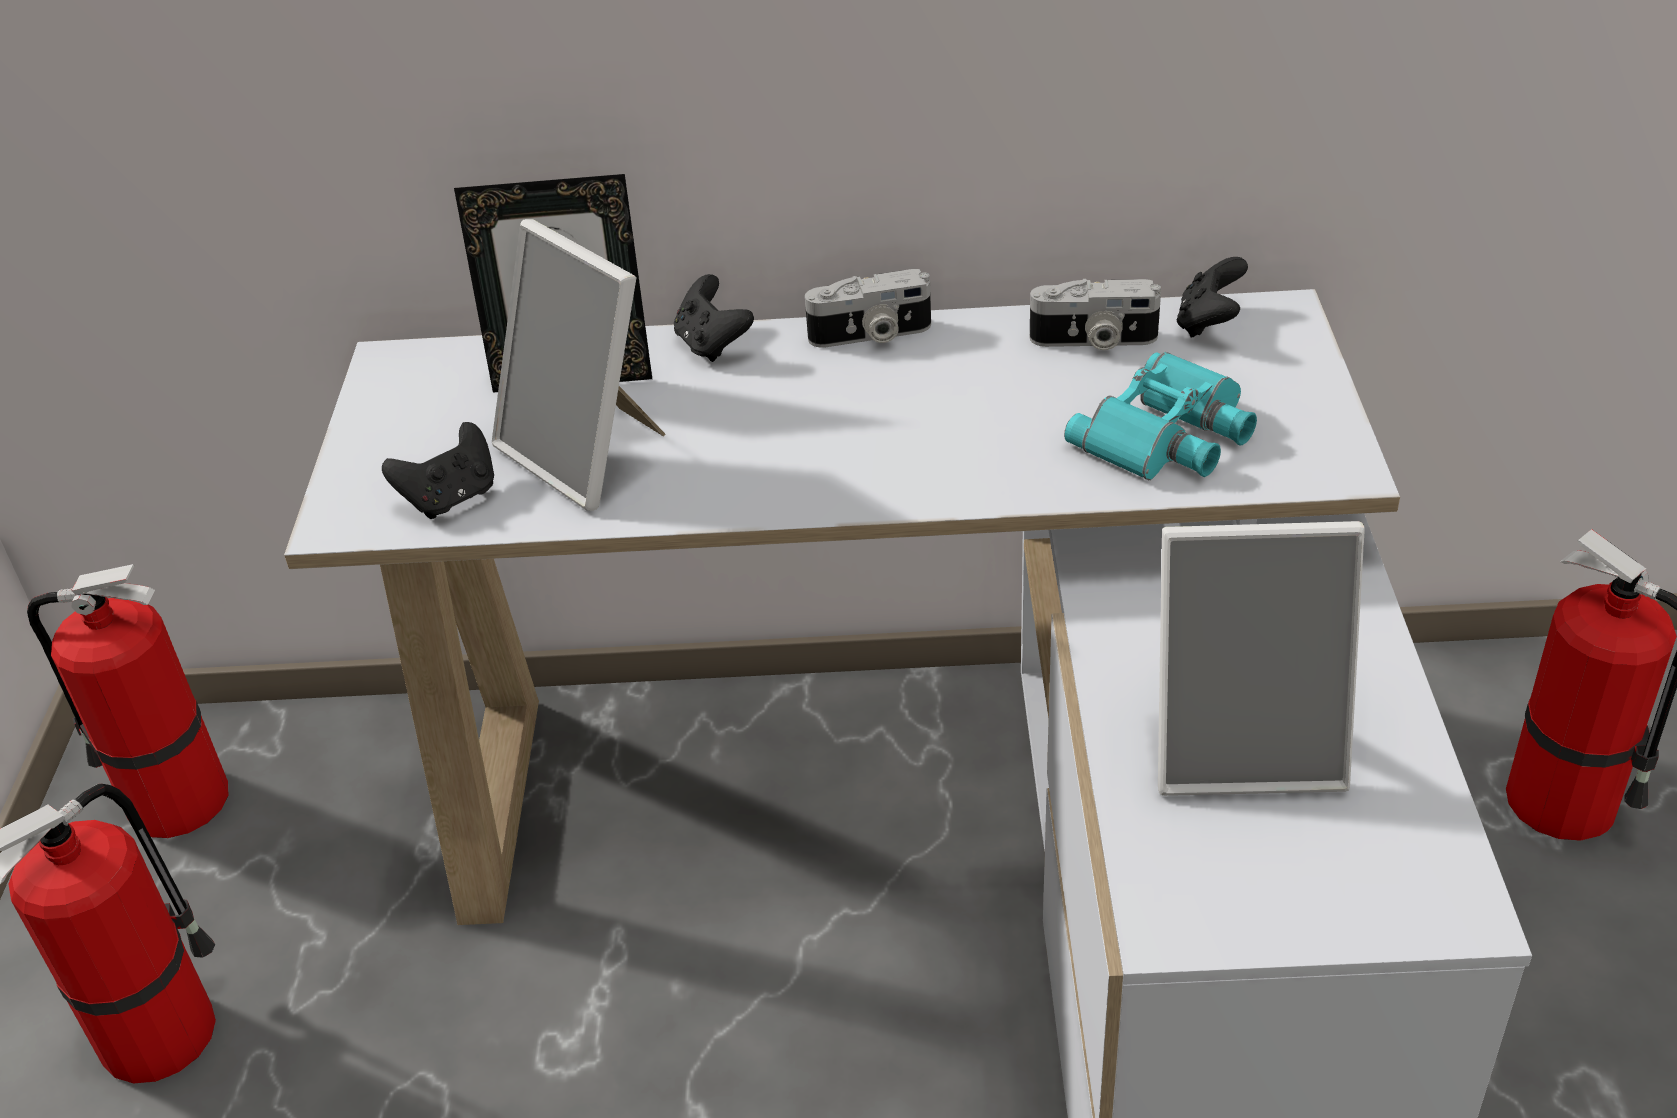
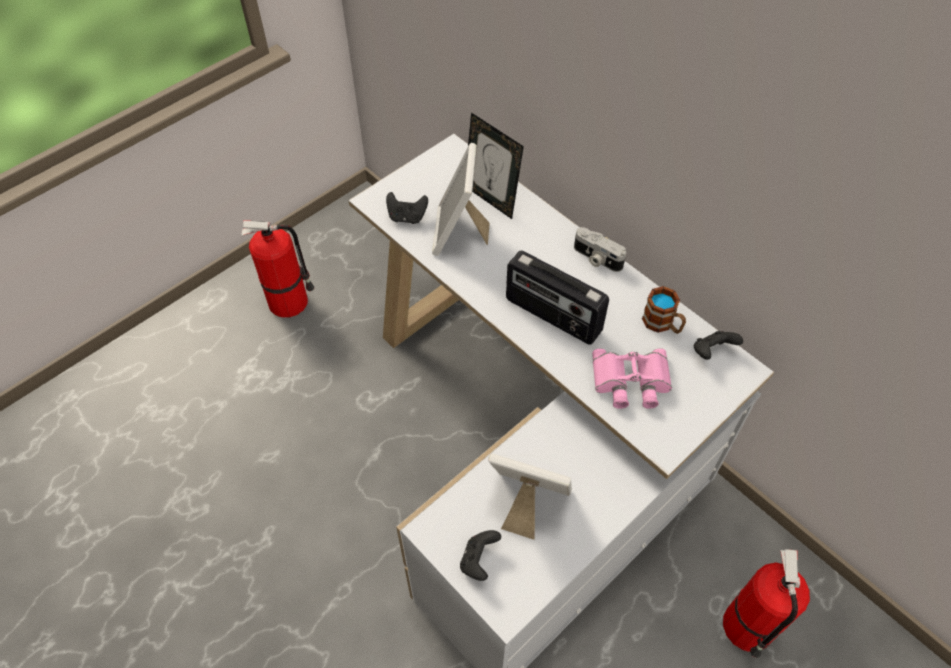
camera: 45 degrees right, 15 degrees up
fire extinguisher [27,564,228,838] -> none
black game controller [674,274,754,362] -> black game controller moved to [460,530,501,581]
camera [1030,279,1161,350] -> mug [642,286,686,334]
turquoise binoculars [1064,352,1257,481] -> pink binoculars [592,348,672,409]
picture frame [1158,521,1365,796] -> picture frame turned 150 degrees clockwise [488,454,572,540]
none -> radio [506,250,609,345]

